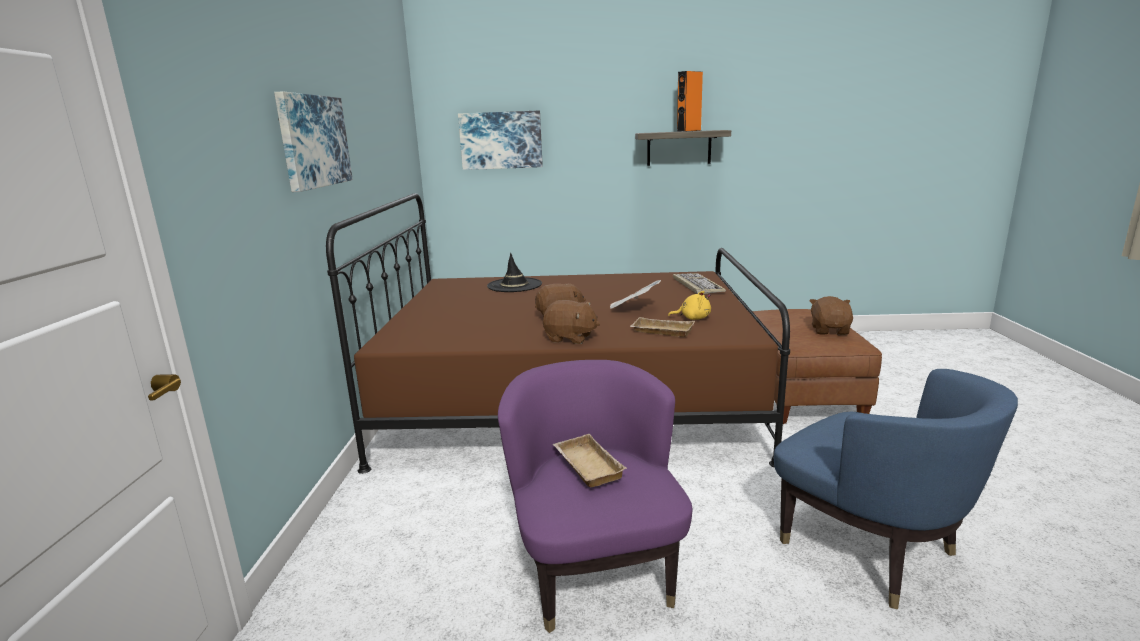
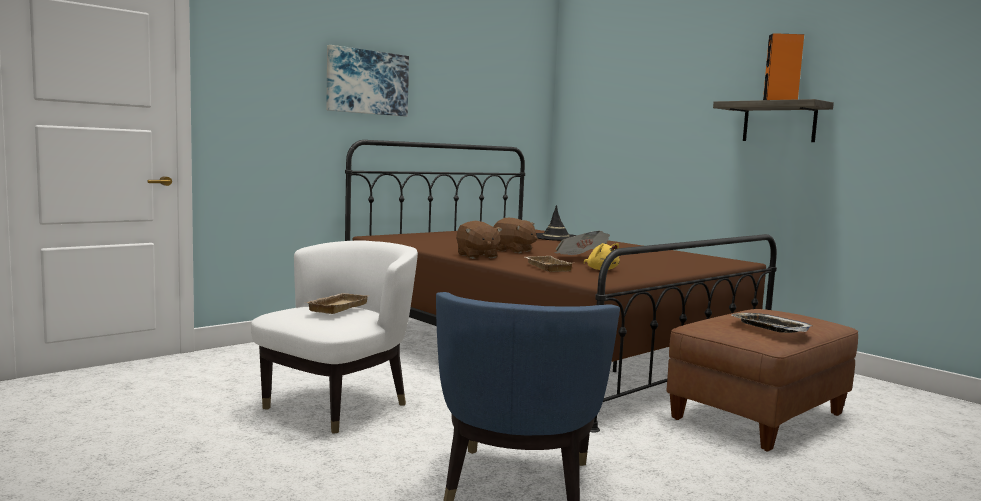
camera: 45 degrees right, 10 degrees down
picture [458,111,543,170] -> none
purple armchair [498,360,692,633] -> white armchair [251,240,418,434]
keyboard [673,273,726,294] -> none
brown plush toy [809,296,853,335] -> tray [731,313,812,333]

